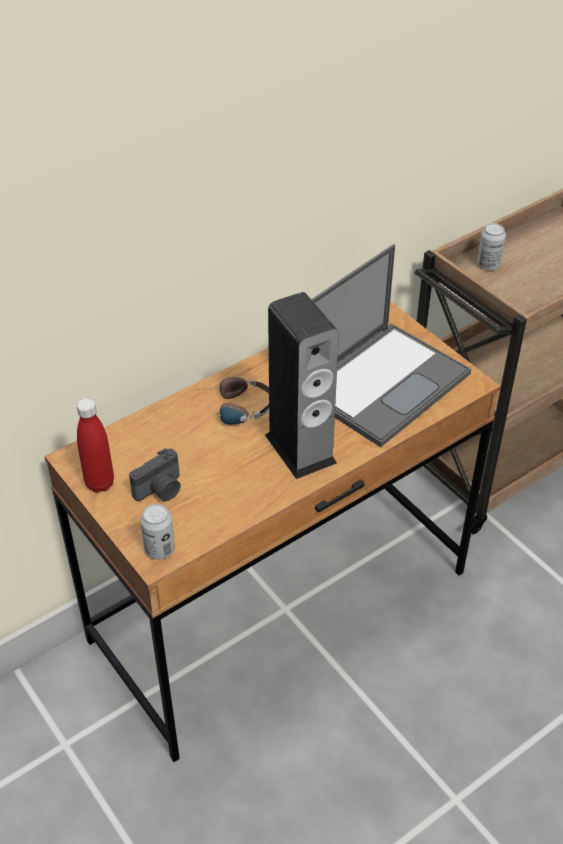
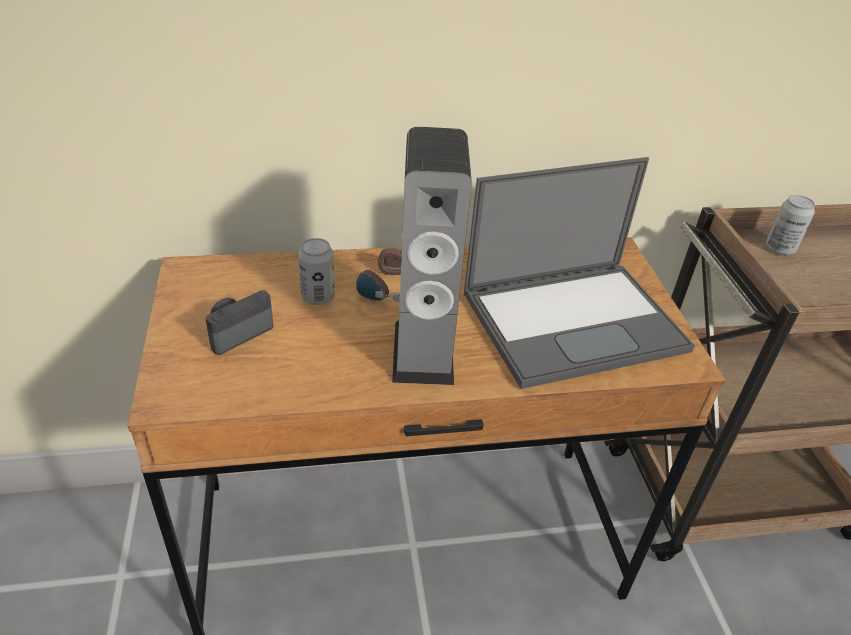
camera: 25 degrees right, 5 degrees down
red bottle [77,398,114,493] -> none
camera [129,448,181,501] -> camera turned 150 degrees clockwise [205,290,273,355]
can [140,504,175,560] -> can moved to [298,238,335,305]

